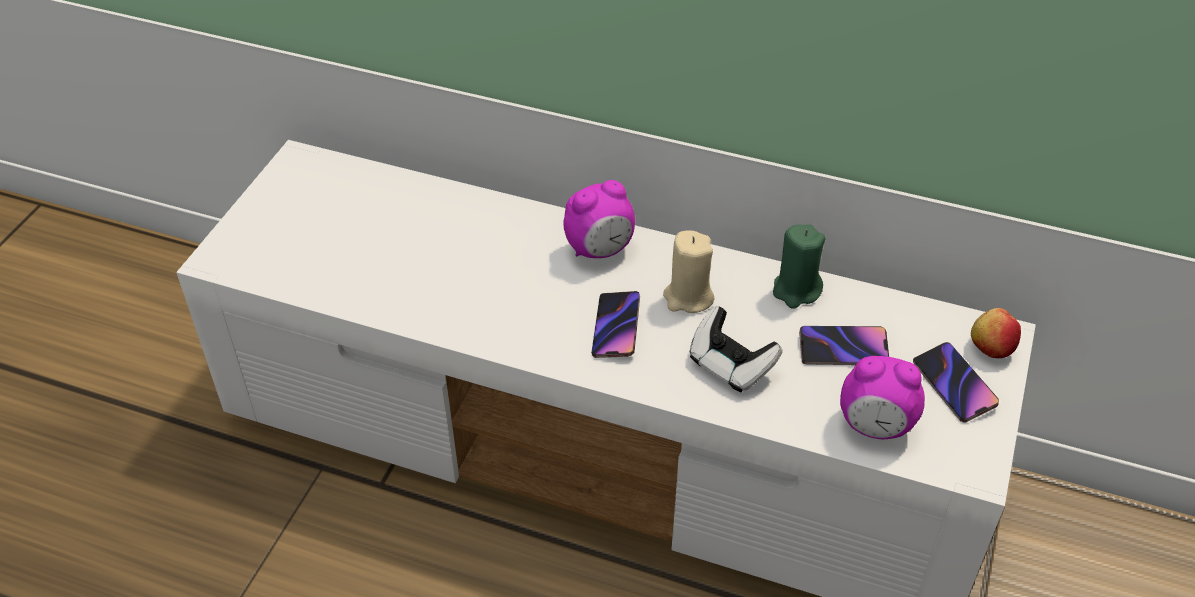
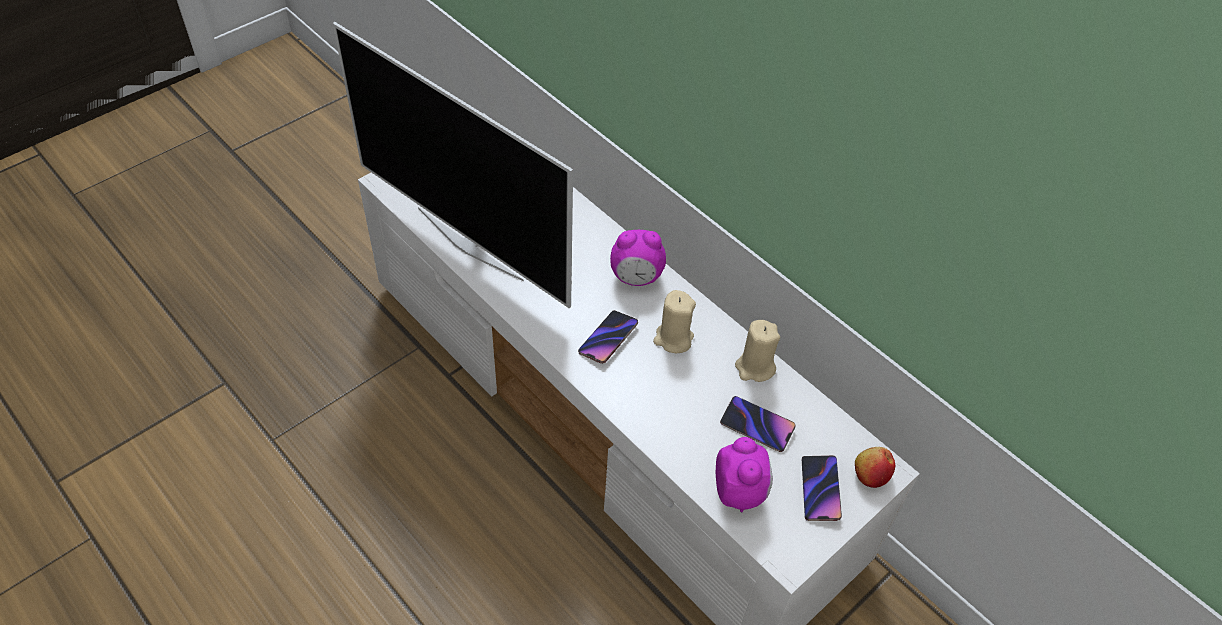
camera: 25 degrees right, 5 degrees up
game controller [690,306,783,393] -> none
green candle [773,225,825,309] -> beige candle [735,320,780,382]
alarm clock [840,356,925,439] -> alarm clock turned 135 degrees counterclockwise [716,437,773,512]
none -> television [333,22,573,308]

